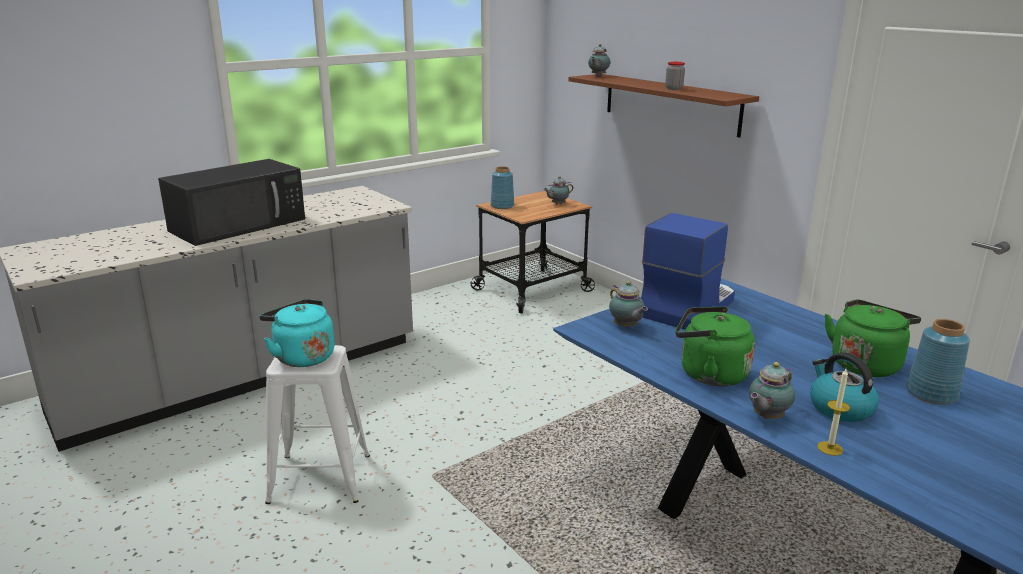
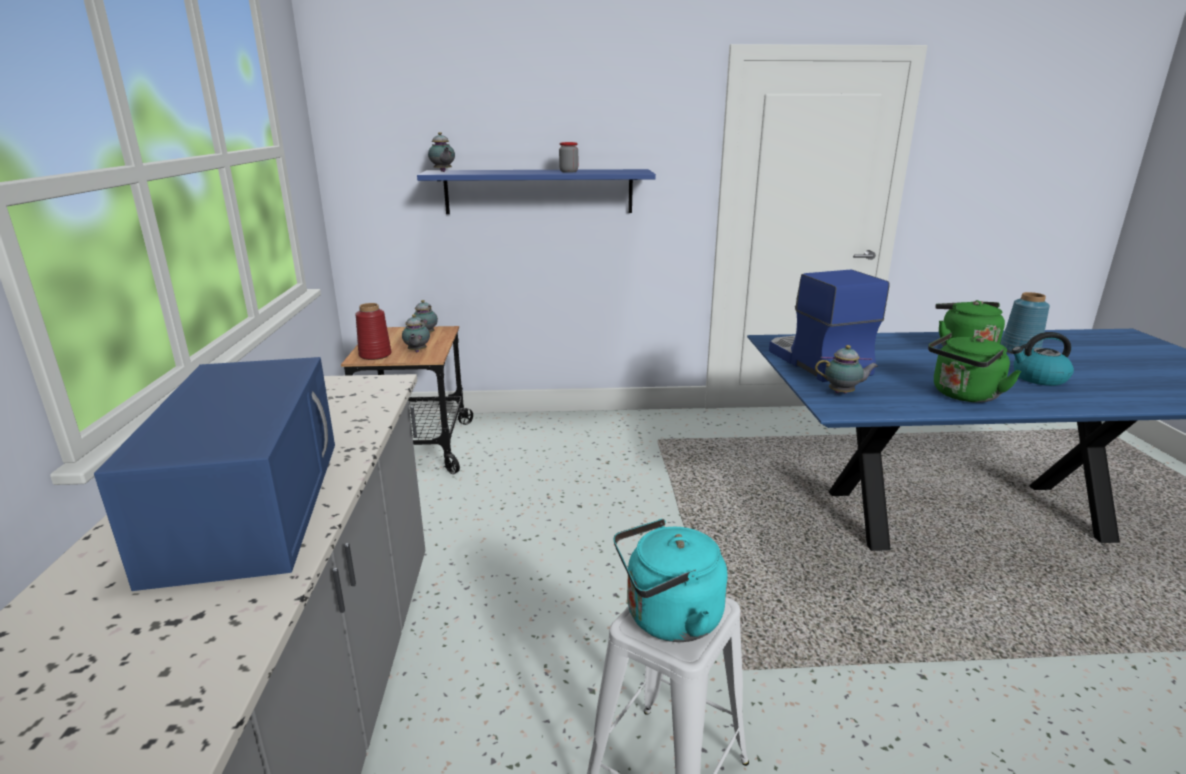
camera: 55 degrees left, 0 degrees up
black microwave [158,159,305,246] -> blue microwave [94,357,335,591]
blue vase [491,166,514,209] -> red vase [355,303,392,360]
brown shelf [568,74,759,137] -> blue shelf [417,169,656,214]
teapot [749,362,795,419] -> teapot moved to [402,314,430,352]
candle [817,369,850,456] -> none

